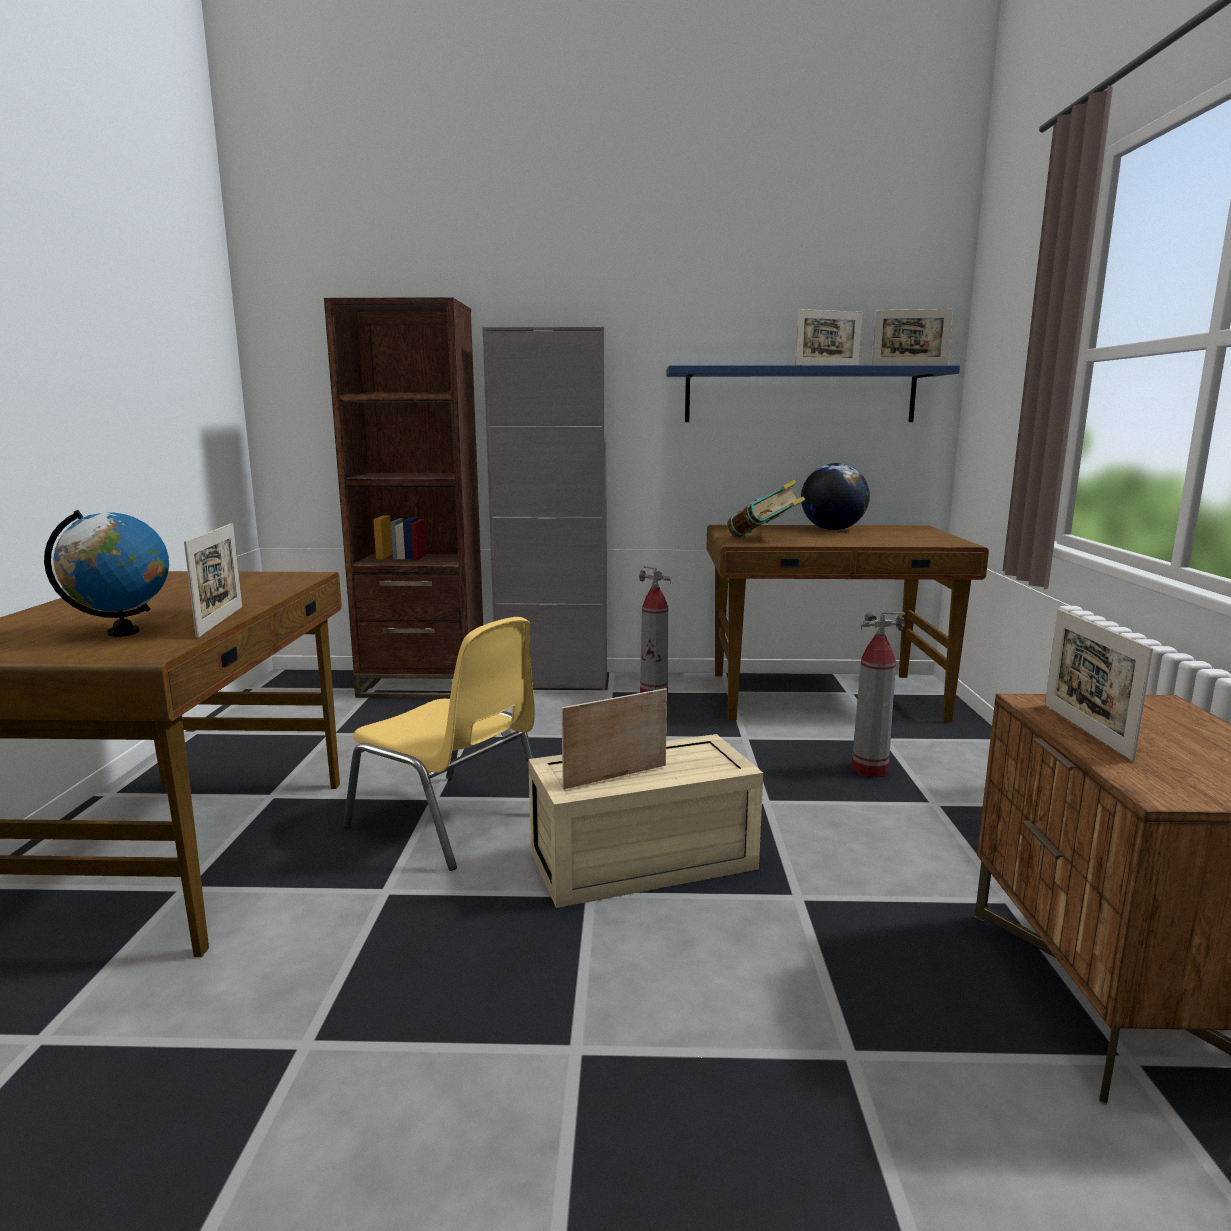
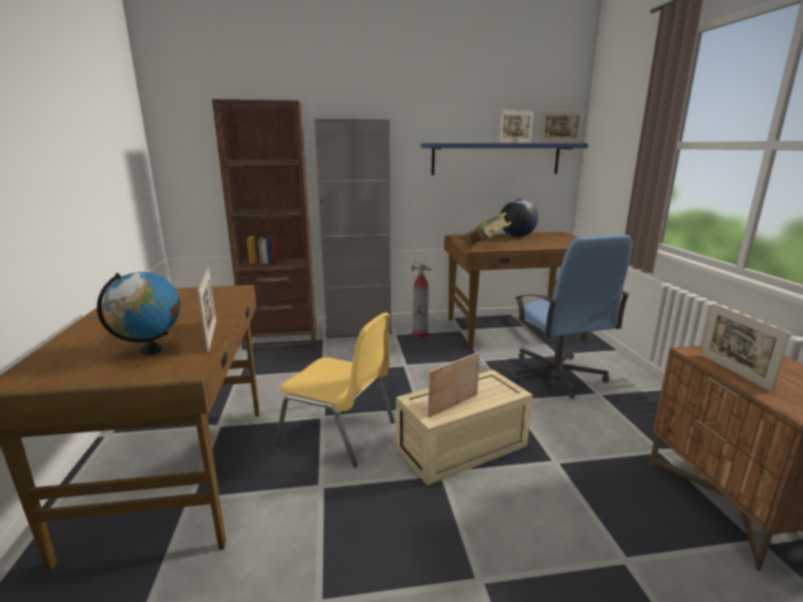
camera: 10 degrees left, 5 degrees up
fire extinguisher [852,612,905,777] -> blue office chair [514,234,632,399]

